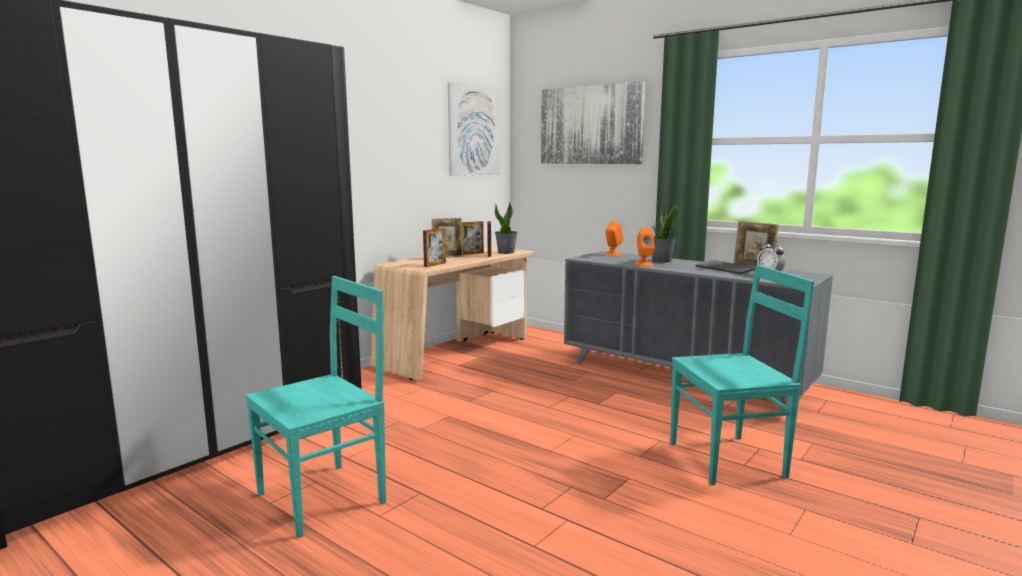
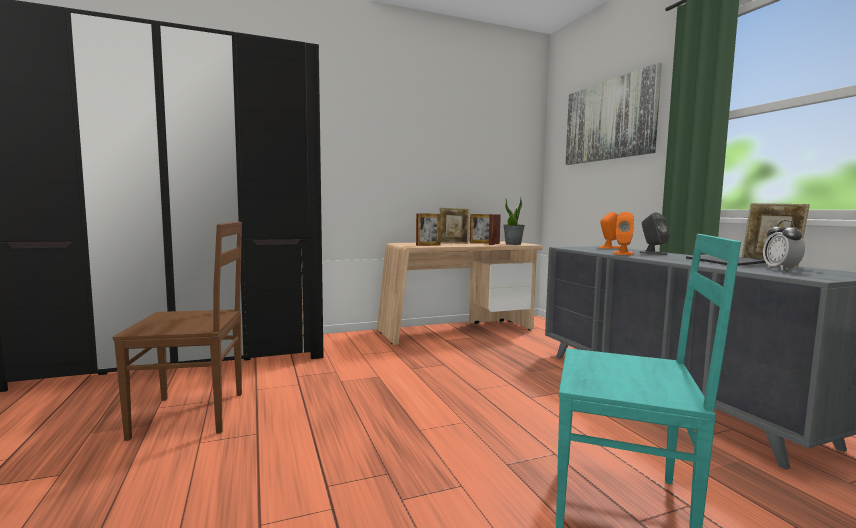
camera: 30 degrees right, 5 degrees down
turquoise chair [245,276,386,538] -> brown chair [113,222,242,441]
picture [448,82,500,176] -> none
potted plant [652,204,678,263] -> grey speaker [639,212,670,255]

